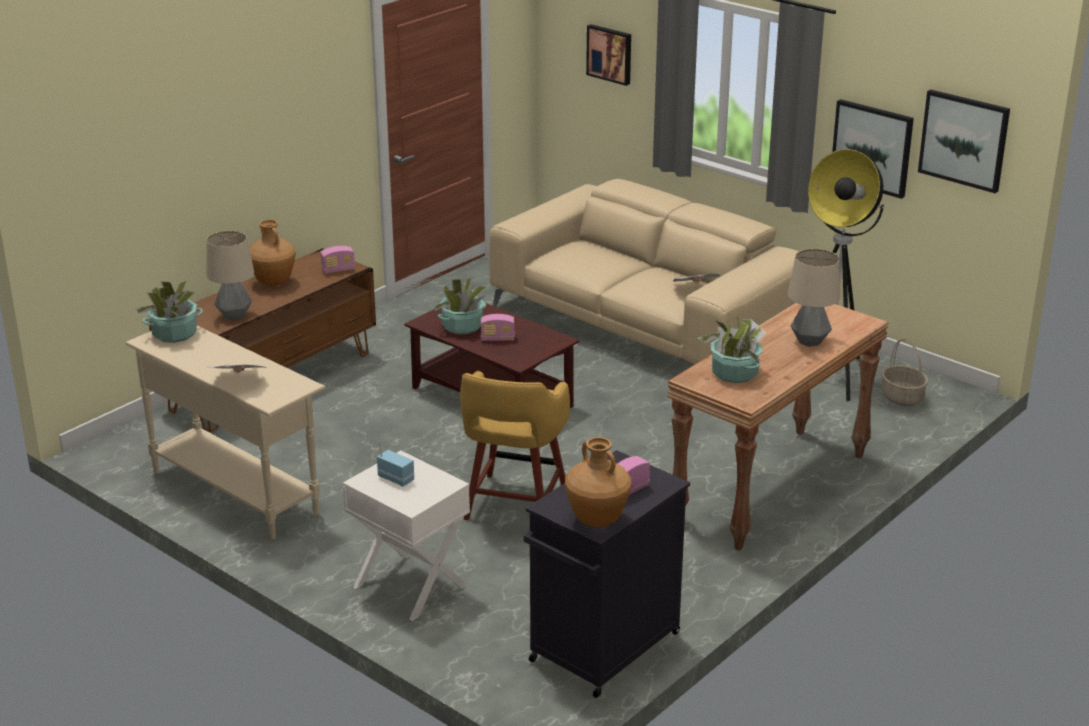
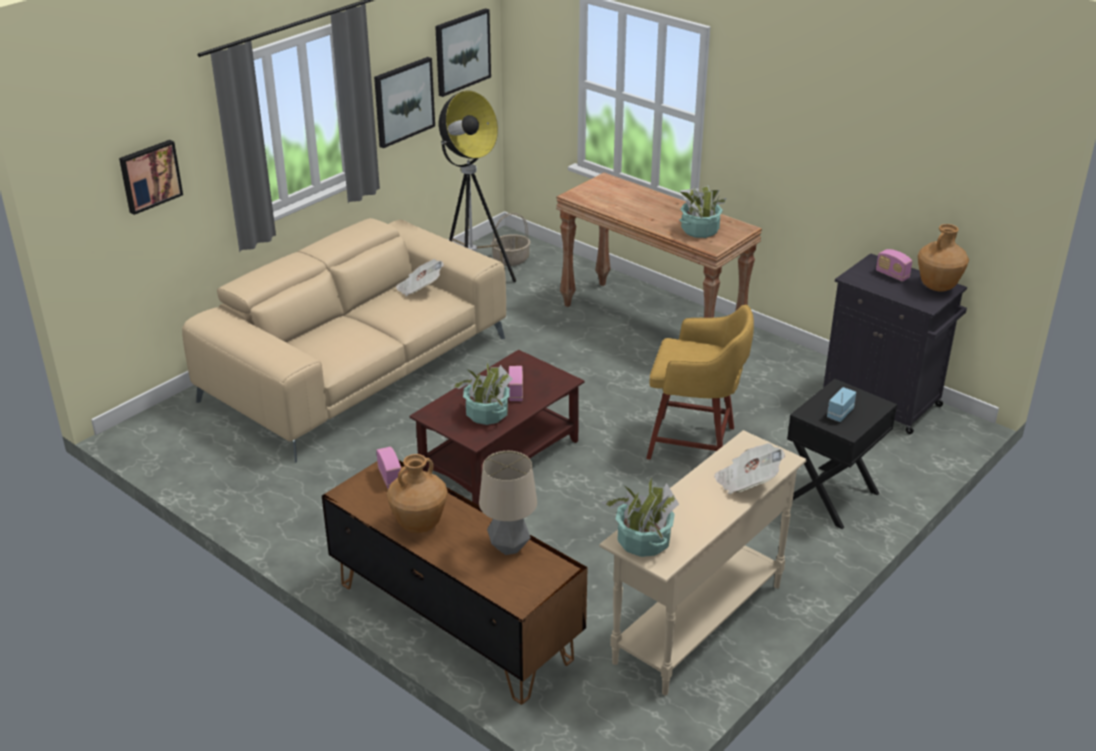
camera: 90 degrees left, 5 degrees up
white nightstand [343,450,470,621] -> black nightstand [787,379,897,529]
table lamp [788,248,840,347] -> none

